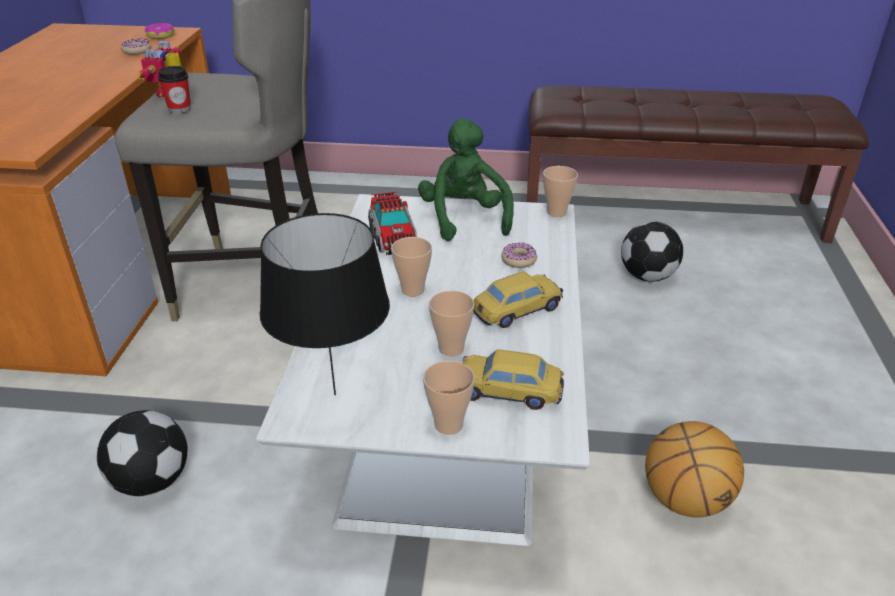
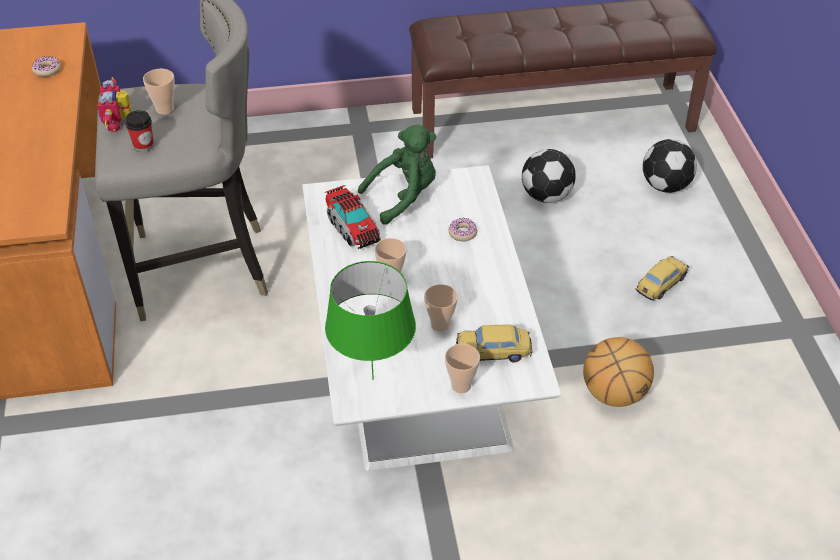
camera: 15 degrees left, 10 degrees up
football [97,410,188,496] -> football moved to [643,139,697,193]
donut [145,23,174,39] -> none
black table lamp [260,213,390,395] -> green table lamp [325,261,416,379]
green plush toy [418,118,514,241] -> green plush toy turned 90 degrees clockwise [358,125,436,225]
toy car [473,271,563,328] -> toy car moved to [636,256,689,301]
cup [543,166,578,217] -> cup moved to [143,69,175,115]

